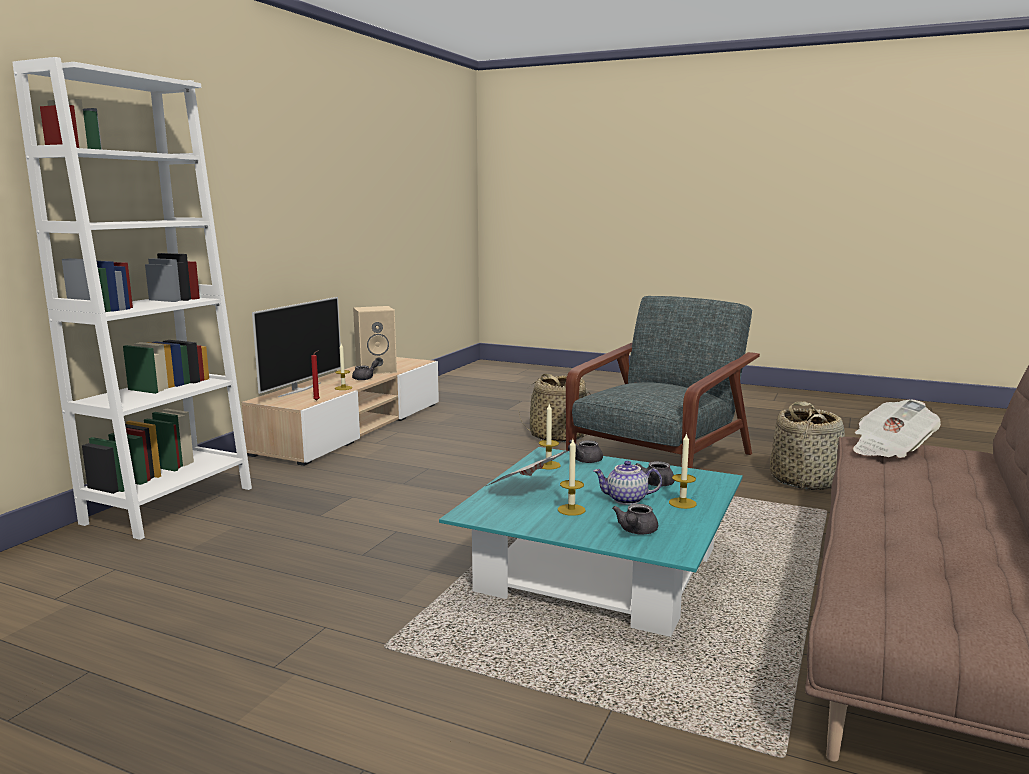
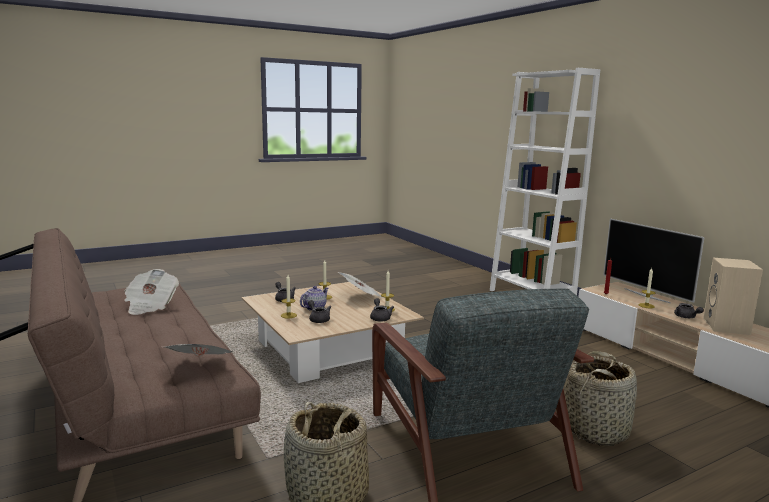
camera: 125 degrees right, 0 degrees up
turquoise coffee table [439,447,743,637] -> beige coffee table [242,282,424,383]
none -> newspaper [124,269,179,315]

